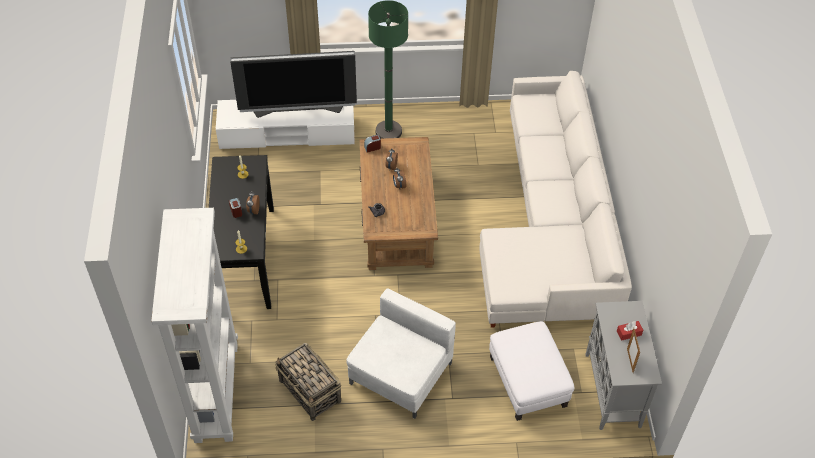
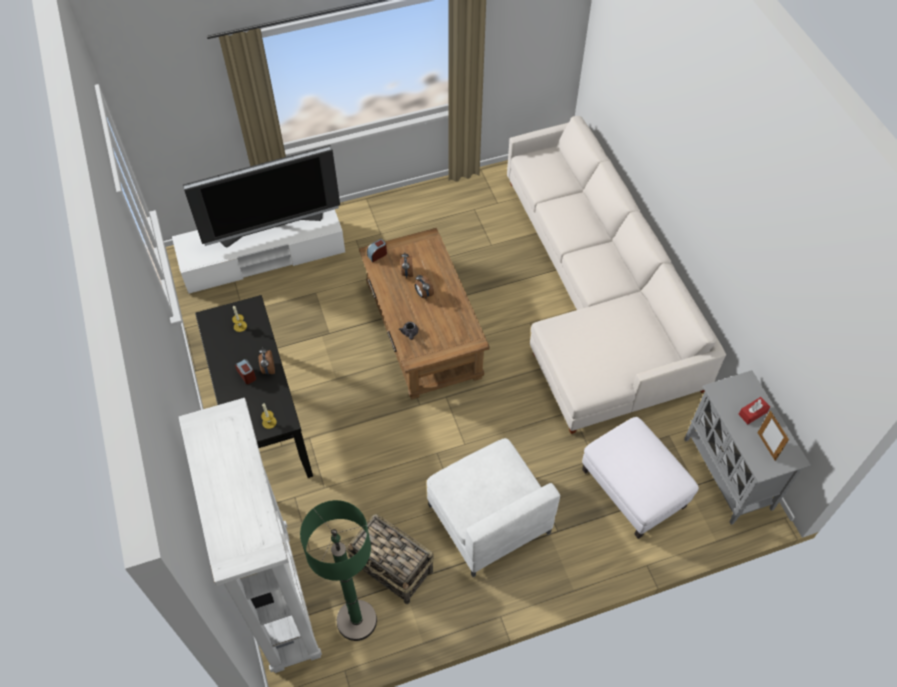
camera: 15 degrees left, 5 degrees up
white armchair [346,289,456,419] -> white armchair turned 135 degrees clockwise [427,438,560,577]
green floor lamp [368,0,408,139] -> green floor lamp moved to [300,500,377,641]

